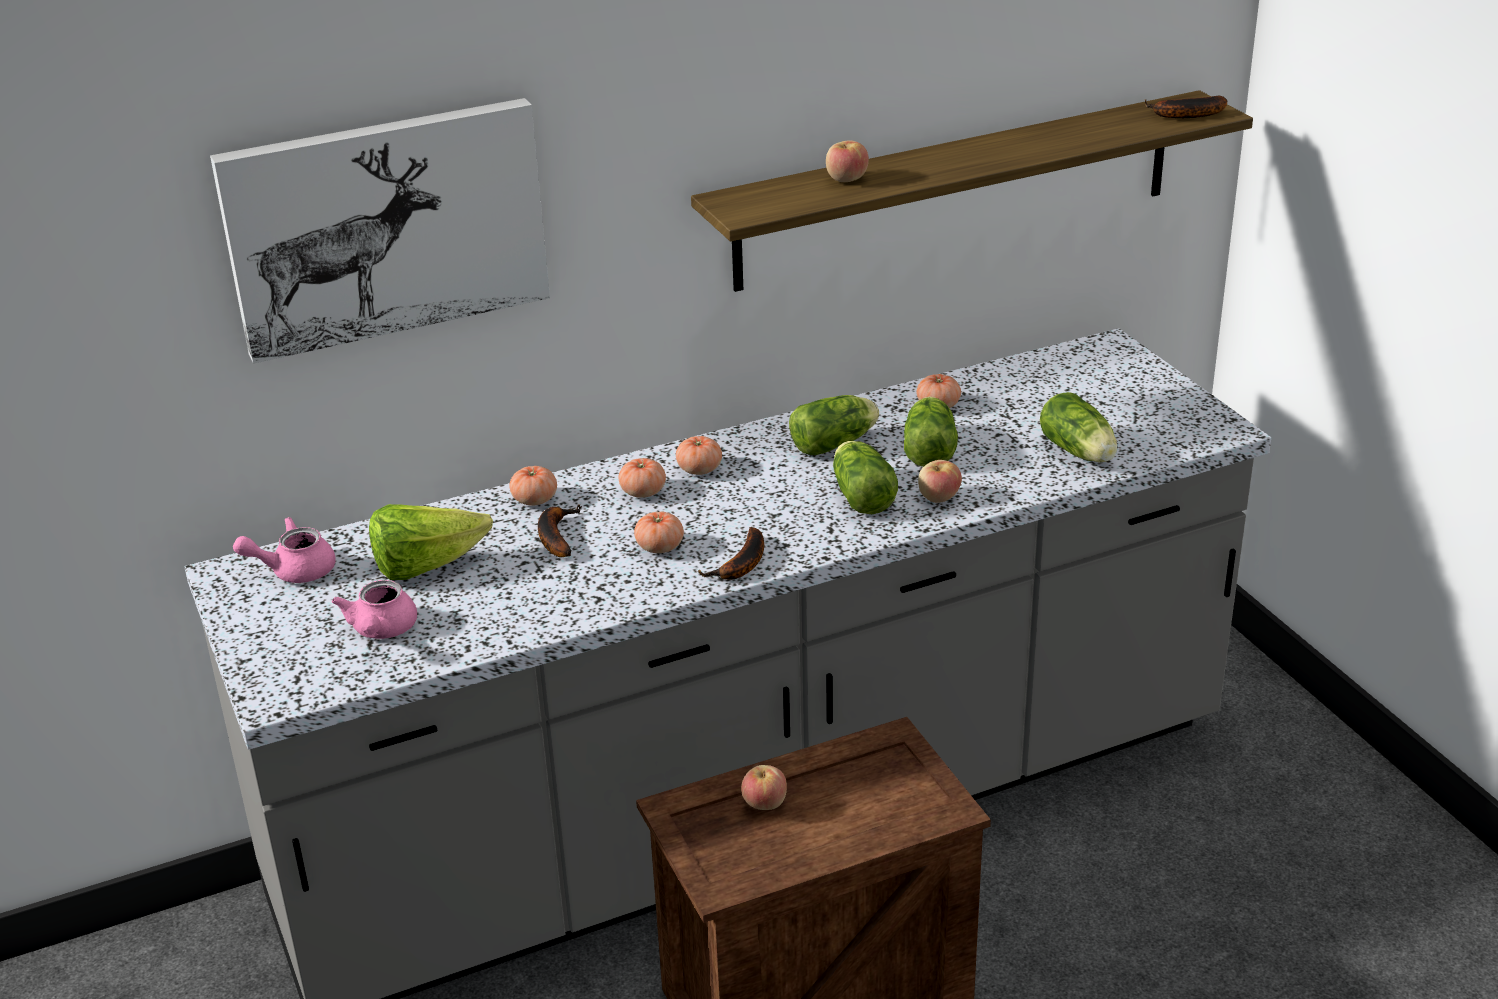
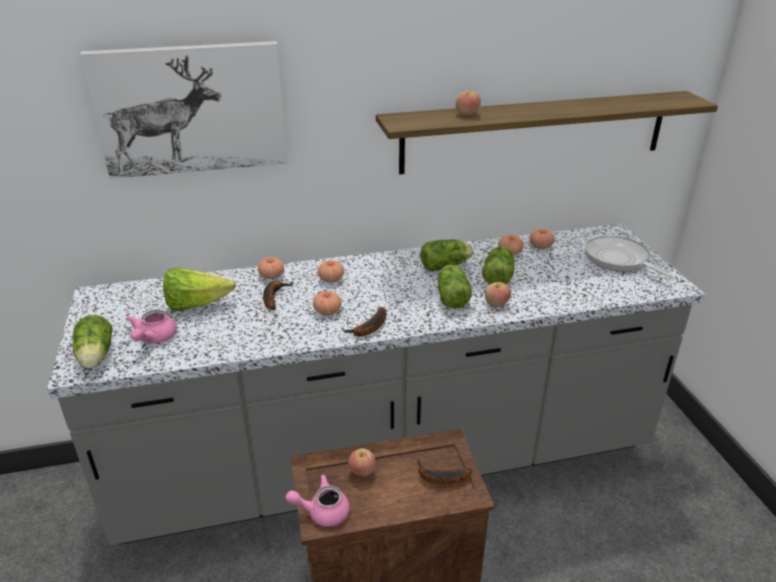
camera: 10 degrees right, 0 degrees up
pink teapot [233,517,336,583] -> pink teapot moved to [286,475,350,527]
tomato [676,436,722,475] -> tomato moved to [530,229,555,249]
lettuce [1040,392,1117,463] -> lettuce moved to [73,315,113,368]
banana [1145,96,1227,118] -> banana moved to [417,459,472,484]
none -> frying pan [585,235,674,279]

